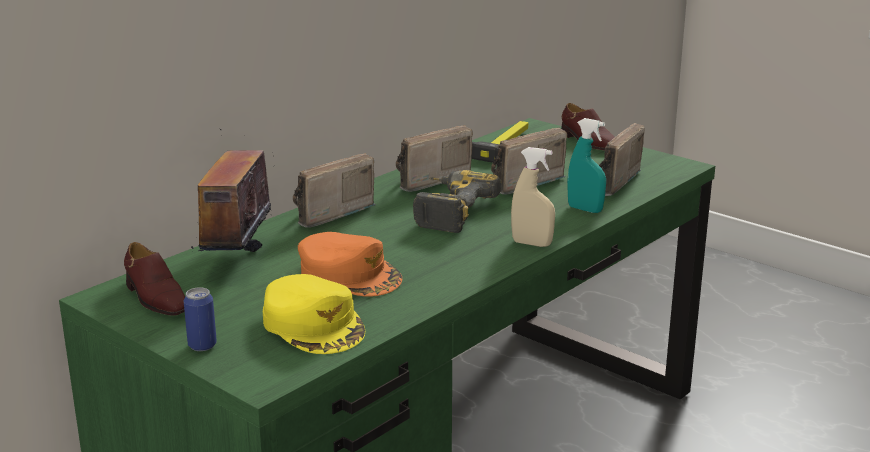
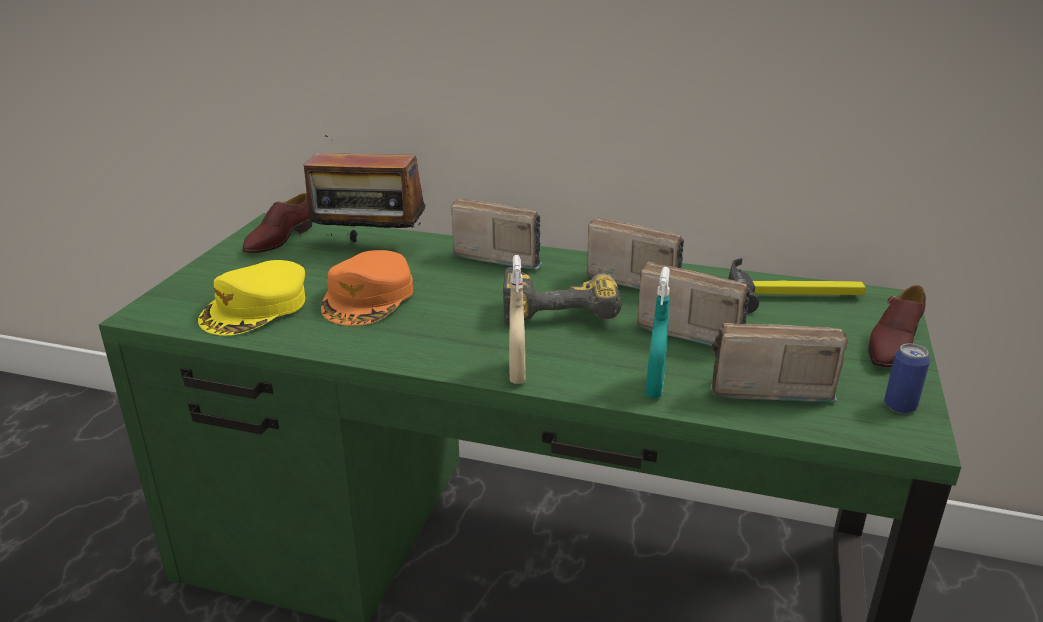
camera: 65 degrees right, 5 degrees up
can [184,287,217,351] -> can moved to [884,343,930,414]
radio [191,129,272,252] -> radio turned 150 degrees counterclockwise [304,135,425,242]

